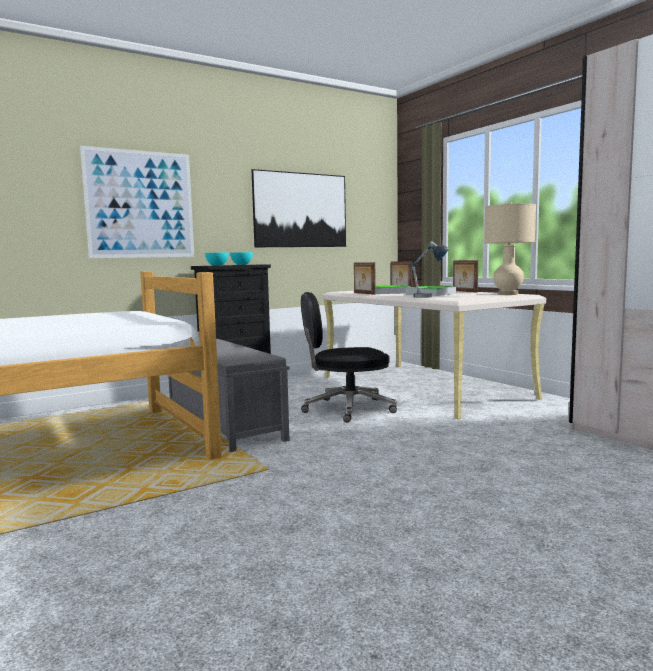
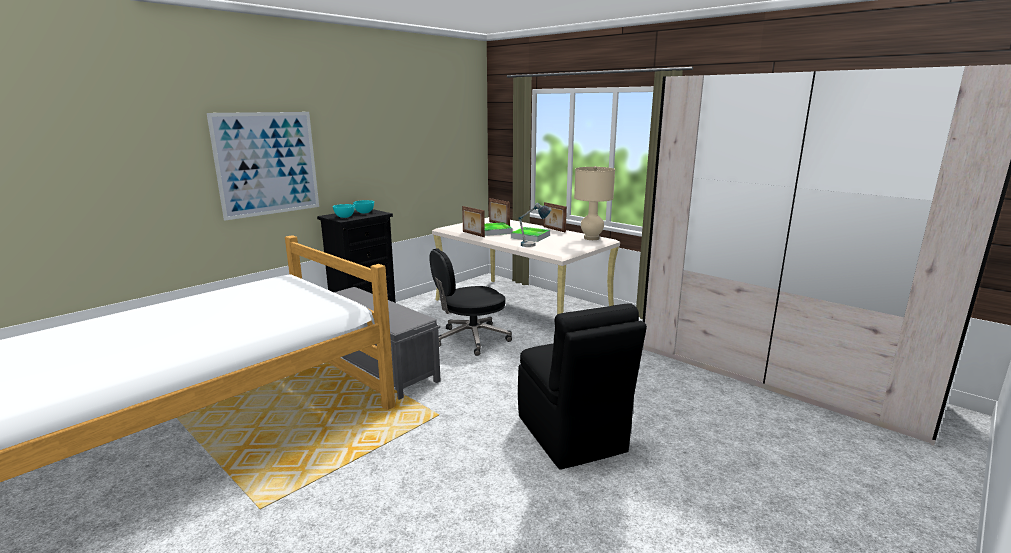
camera: 15 degrees left, 10 degrees up
picture [251,169,346,247] -> none
none -> black chair [518,303,647,470]

